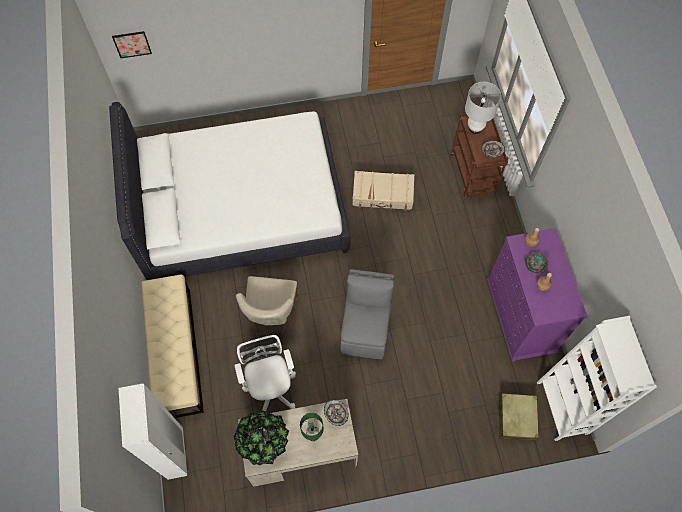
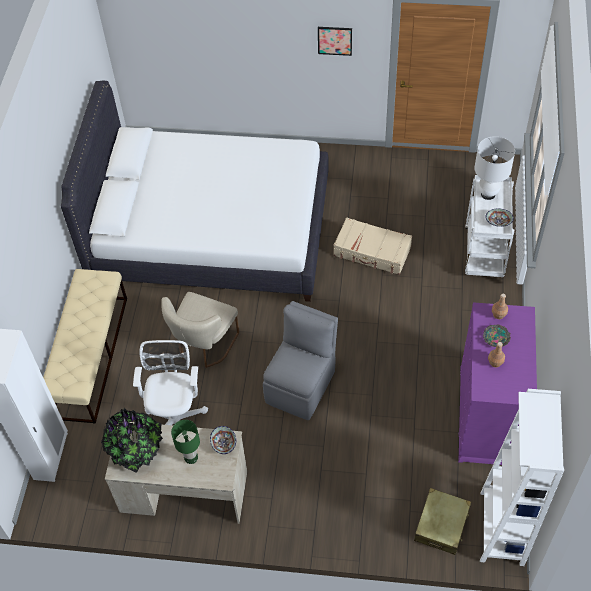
camera: 20 degrees right, 10 degrees down
picture [112,31,152,58] -> picture moved to [318,27,352,56]
brown cart [451,113,508,197] -> white cart [465,175,514,277]

